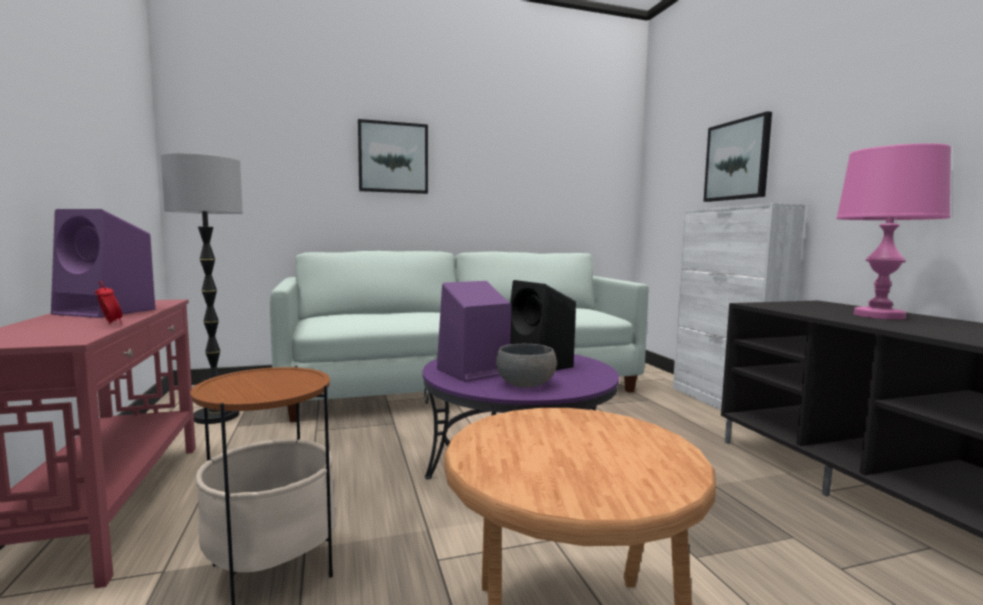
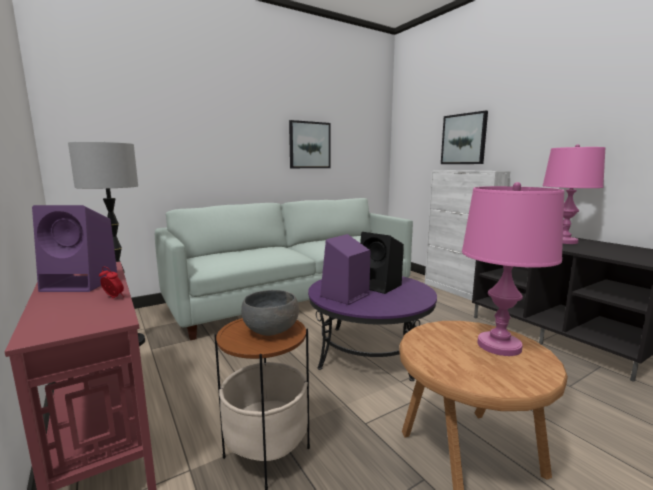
camera: 15 degrees left, 5 degrees up
picture [358,119,428,194] -> picture moved to [289,120,330,168]
grey bowl [496,344,557,388] -> grey bowl moved to [241,290,299,336]
none -> pink table lamp [462,182,564,356]

